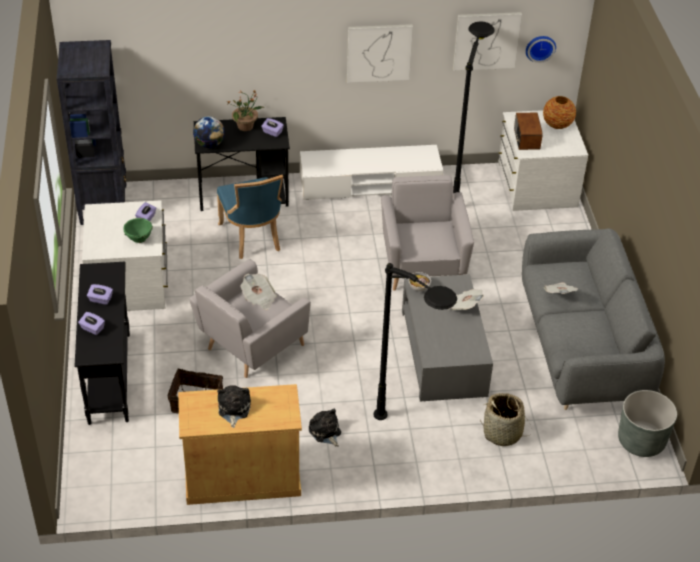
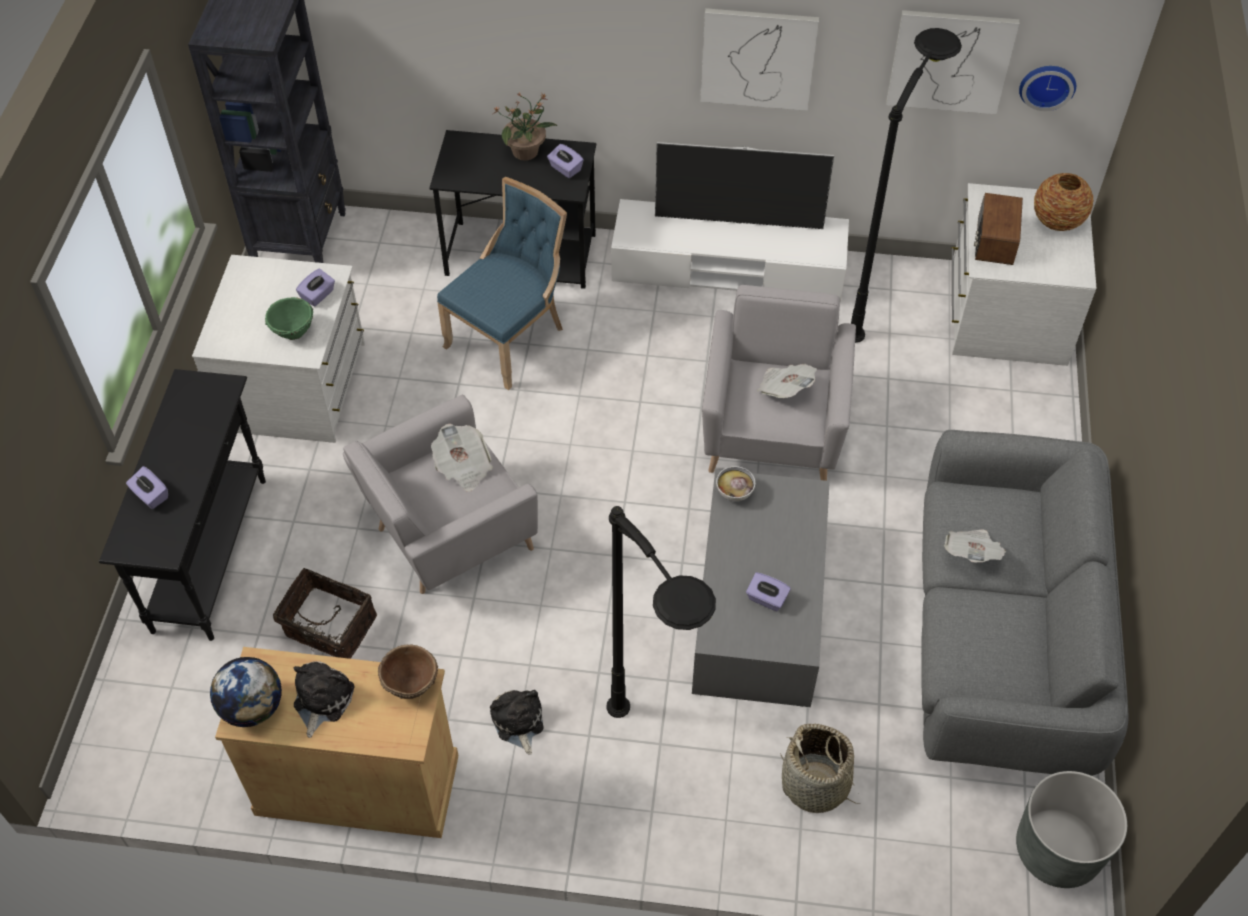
camera: 15 degrees right, 10 degrees up
purple tissue box [87,284,113,305] -> purple tissue box moved to [746,572,791,611]
globe [193,116,225,148] -> globe moved to [210,657,282,727]
blue chair [217,175,283,259] -> blue chair turned 135 degrees counterclockwise [437,177,567,390]
newspaper [449,289,484,310] -> newspaper moved to [757,364,817,398]
none -> brown bowl [378,645,438,699]
none -> television [655,142,834,229]

